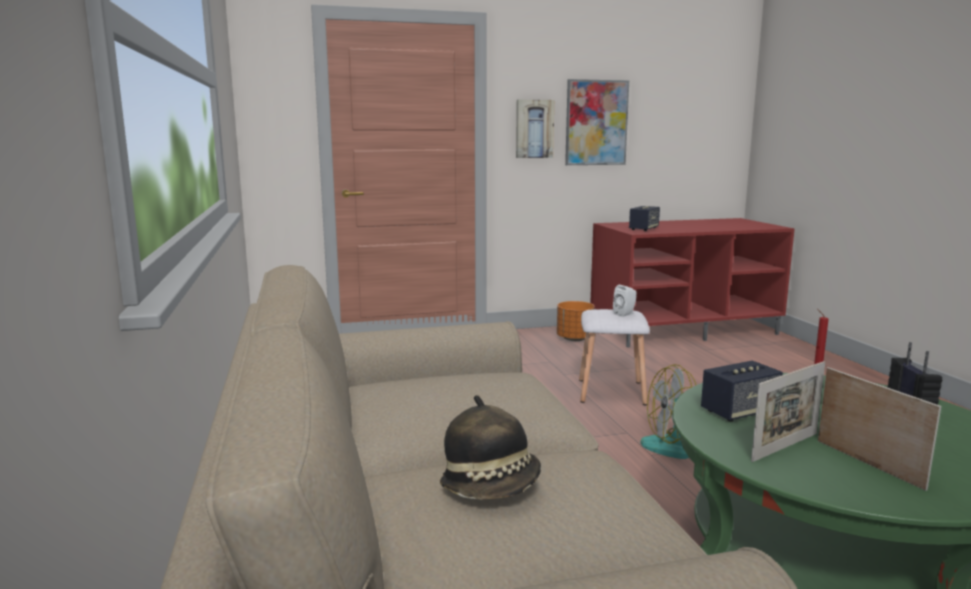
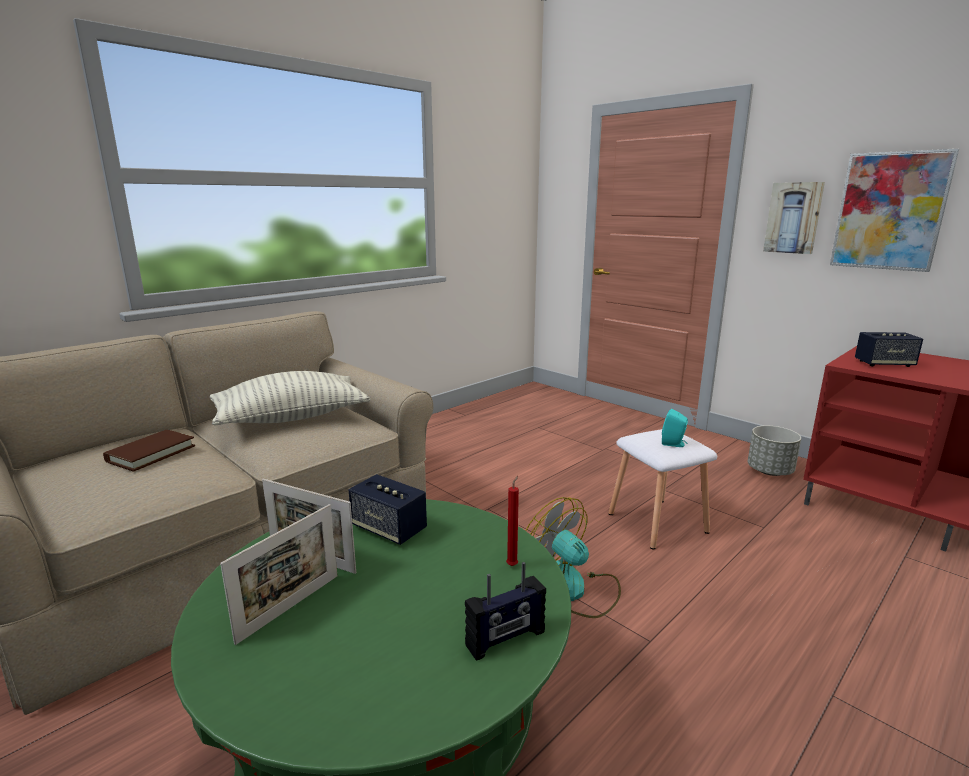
camera: 60 degrees right, 5 degrees up
hat [440,395,541,499] -> brown book [103,430,195,472]
orange planter [557,301,595,341] -> grey planter [748,426,801,476]
white speaker [613,285,636,317] -> turquoise speaker [662,409,688,447]
none -> pillow [210,371,370,425]

